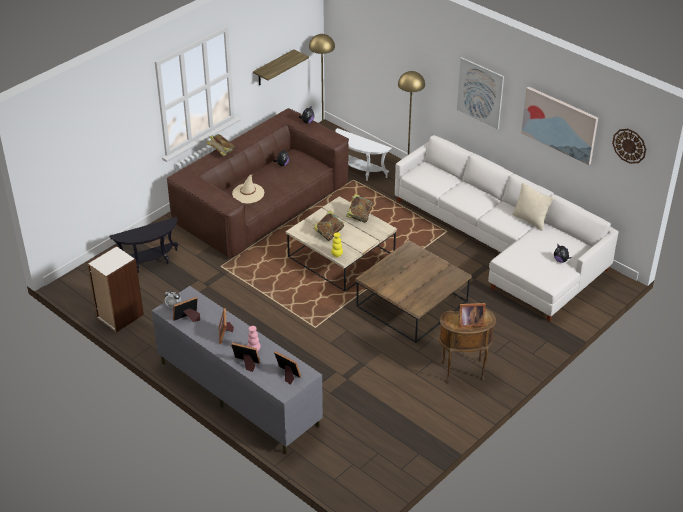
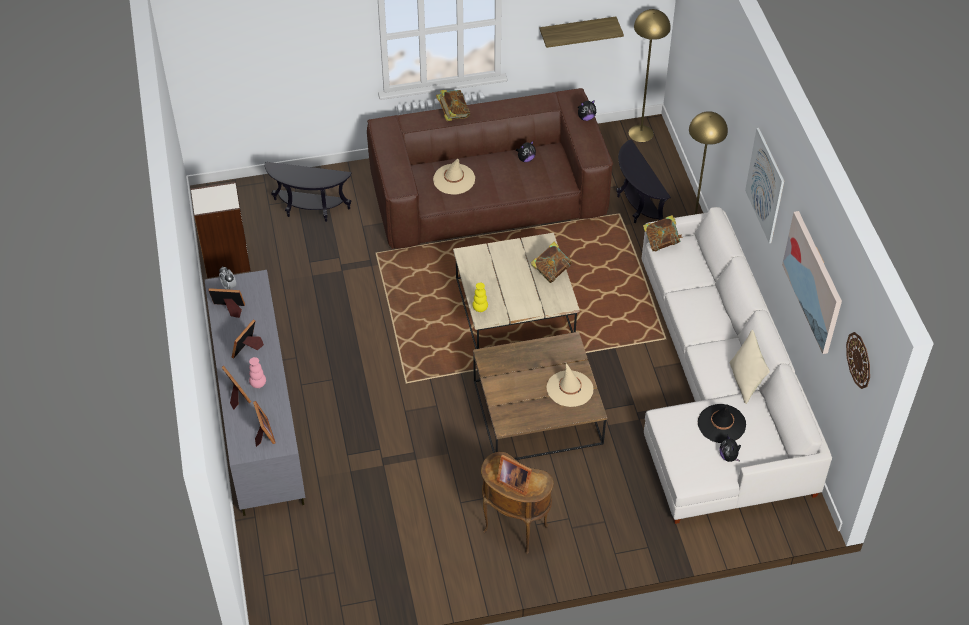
camera: 35 degrees right, 10 degrees up
book [313,210,344,241] -> book moved to [643,215,683,252]
white side table [335,128,392,181] -> black side table [616,139,671,223]
none -> beige hat [546,363,593,407]
none -> black hat [698,404,746,443]

